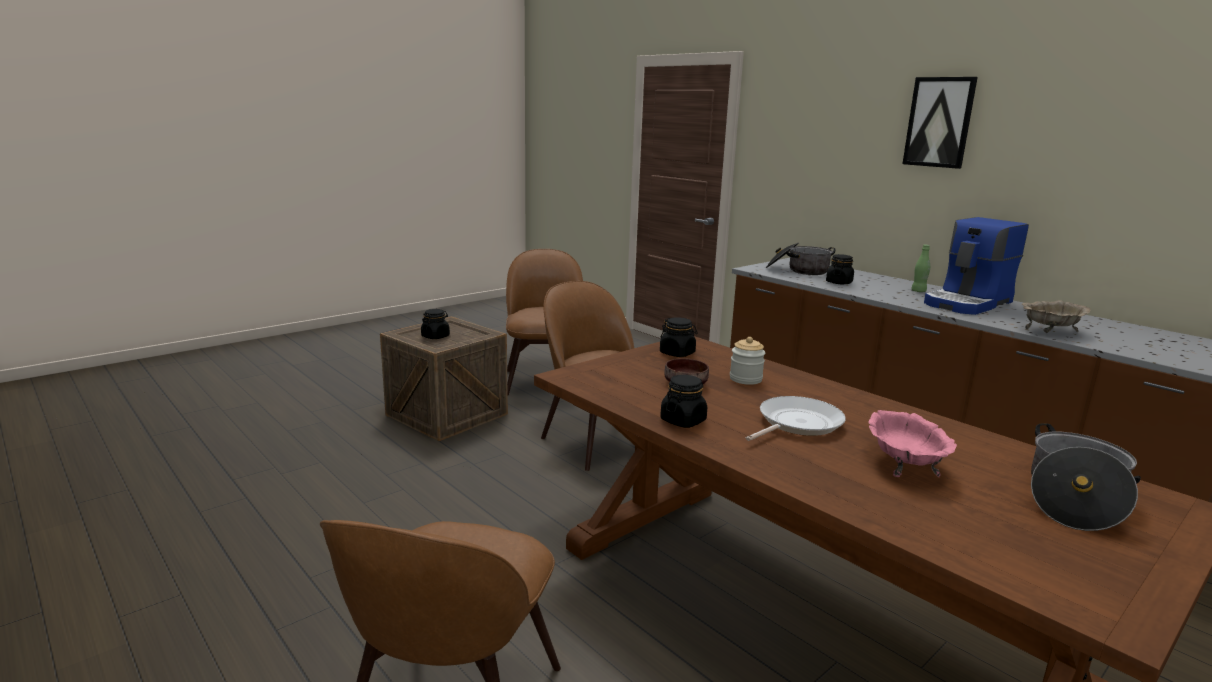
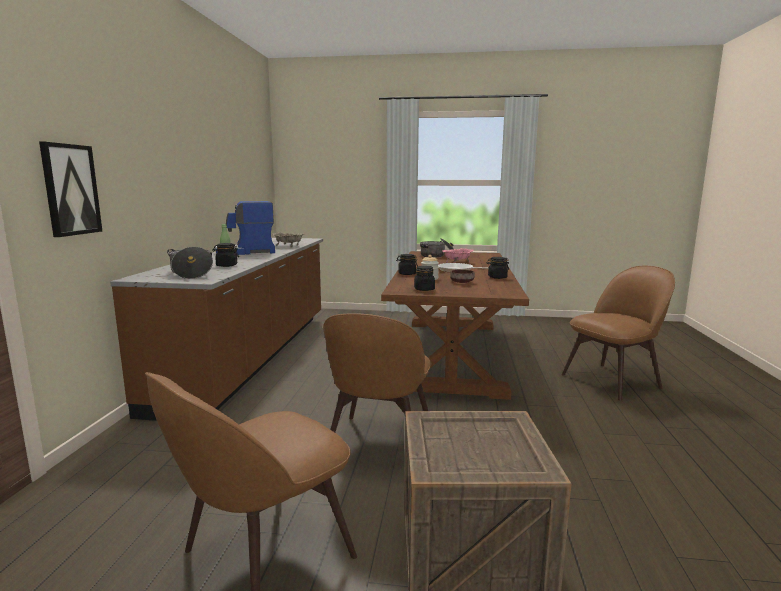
camera: 130 degrees left, 5 degrees down
black jar [421,309,450,339] -> black jar moved to [396,254,418,275]
picture [902,77,978,169] -> picture moved to [39,142,102,237]
coffee machine [924,217,1029,315] -> coffee machine turned 150 degrees clockwise [216,201,275,255]

